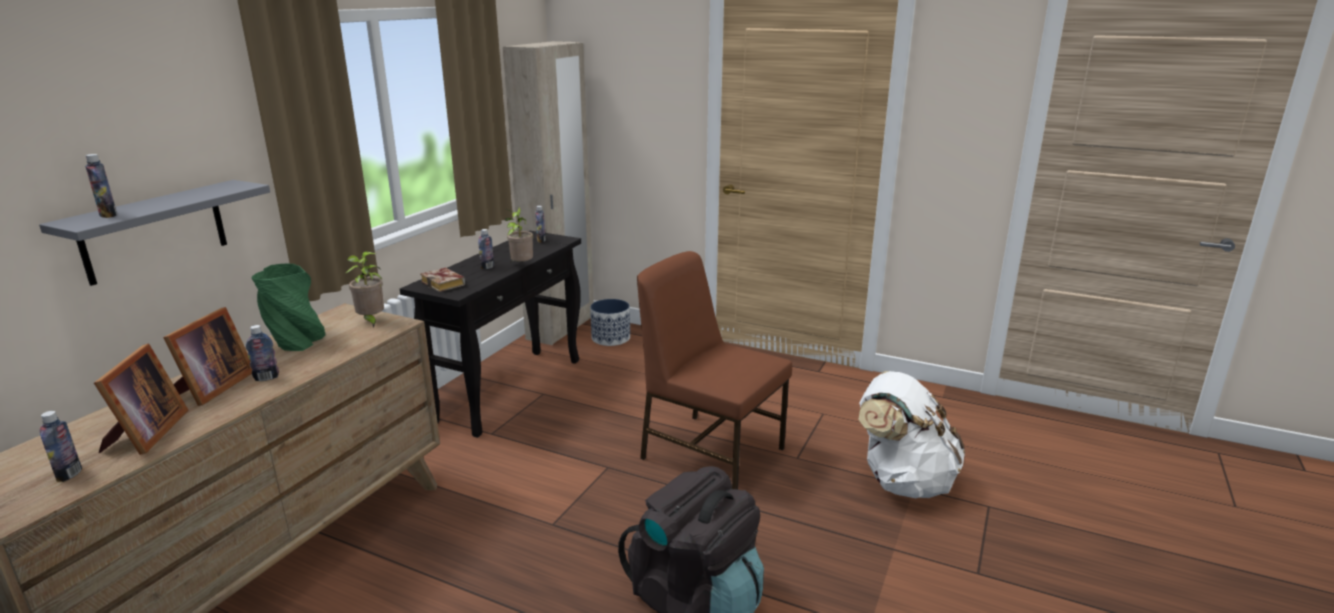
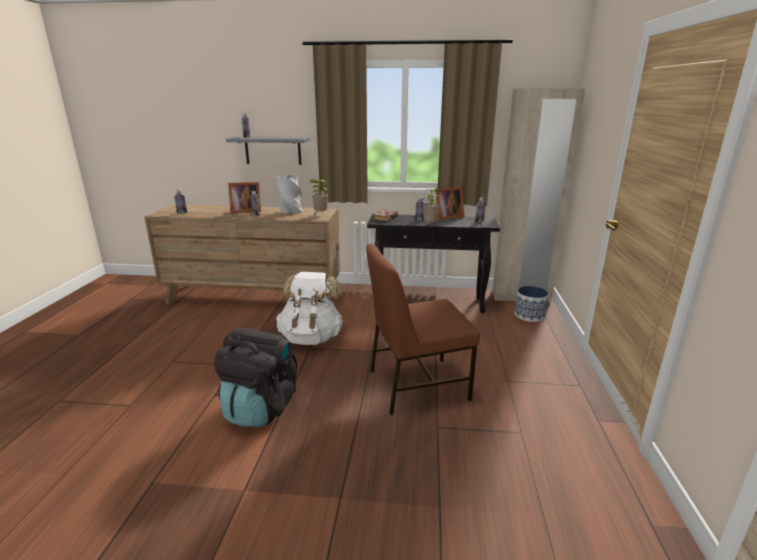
camera: 70 degrees right, 0 degrees up
picture frame [94,344,189,455] -> picture frame moved to [435,187,464,220]
green vase [252,263,326,351] -> grey vase [277,175,303,214]
brown chair [637,251,792,490] -> brown chair turned 120 degrees counterclockwise [366,244,480,415]
white backpack [858,371,965,498] -> white backpack moved to [276,272,344,345]

